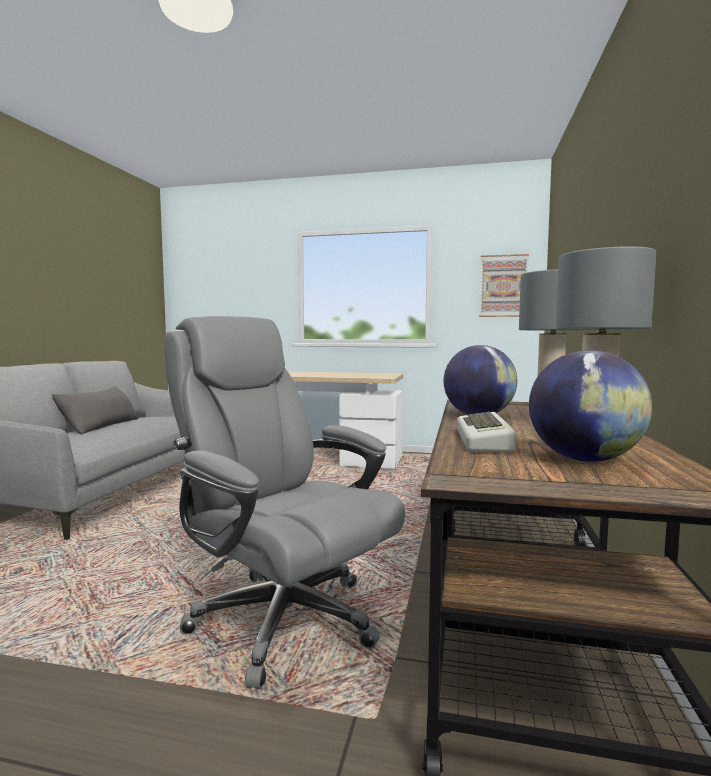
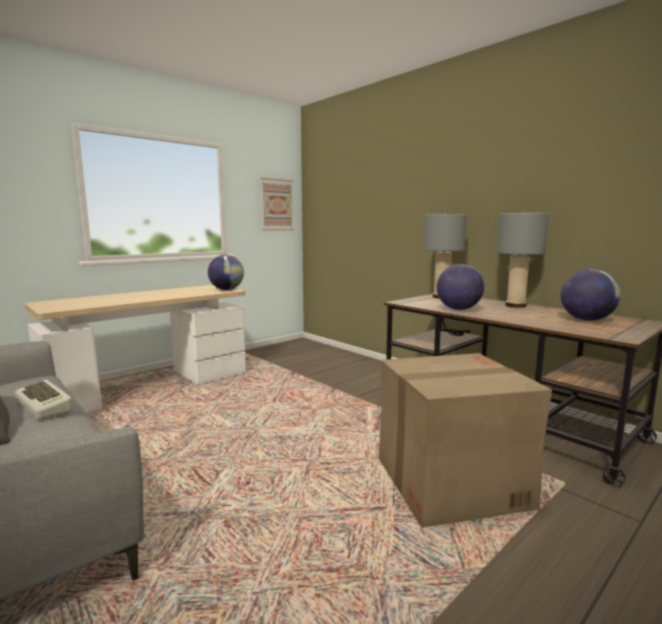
camera: 55 degrees left, 5 degrees up
grey office chair [164,316,405,689] -> cardboard box [379,353,552,528]
keyboard [457,412,516,453] -> keyboard moved to [15,380,73,420]
none -> globe [208,255,244,290]

